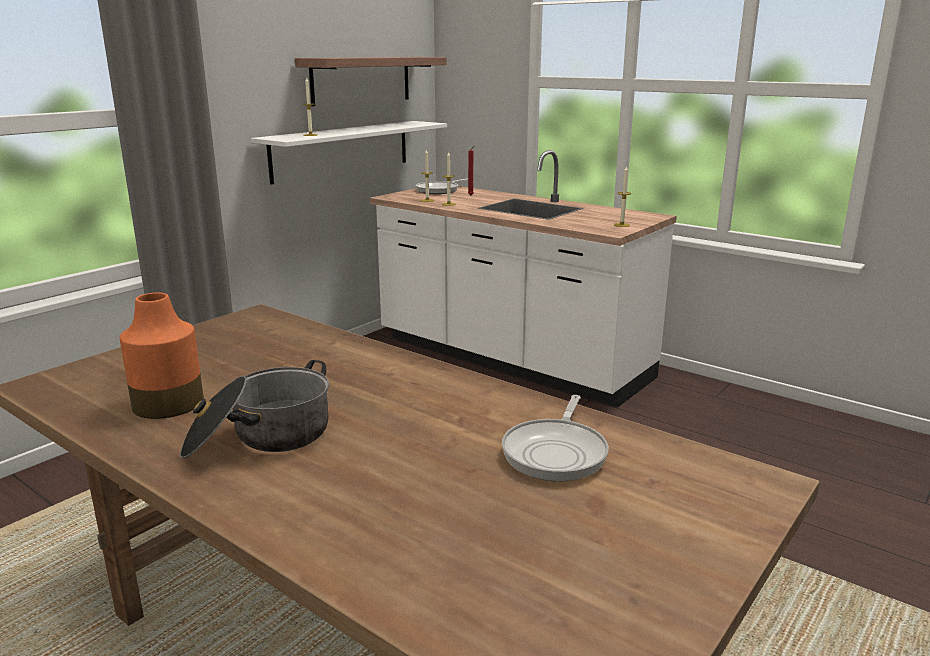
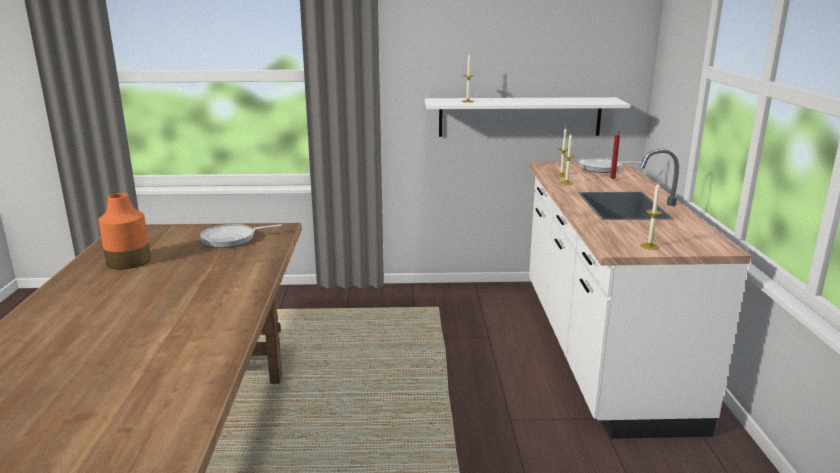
camera: 50 degrees right, 0 degrees up
cooking pot [180,360,329,458] -> none
shelf [295,57,447,106] -> none
frying pan [502,395,609,481] -> frying pan moved to [200,224,282,248]

